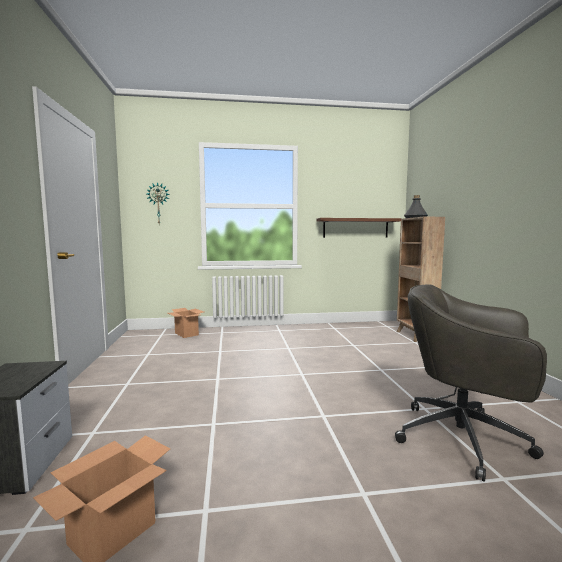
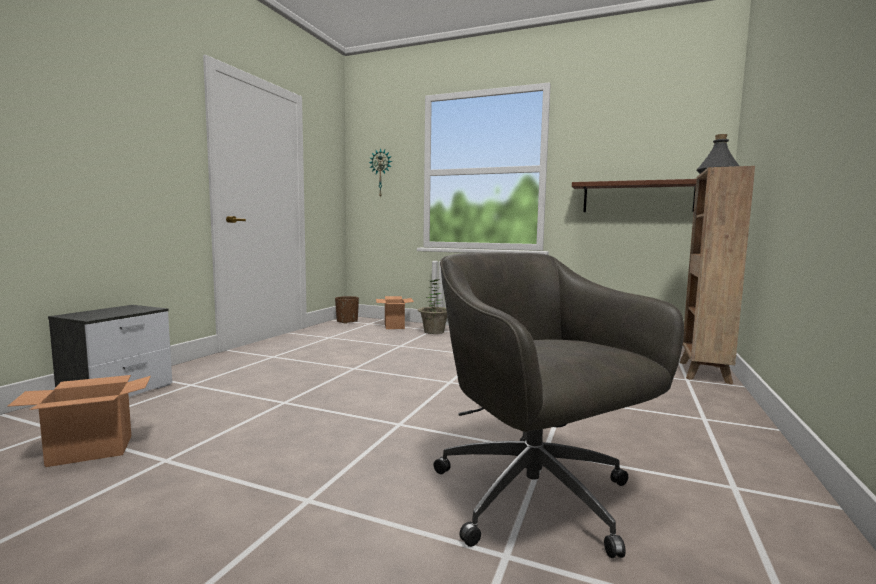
camera: 30 degrees right, 0 degrees up
none -> brown planter [335,296,359,324]
none -> potted plant [417,279,447,334]

